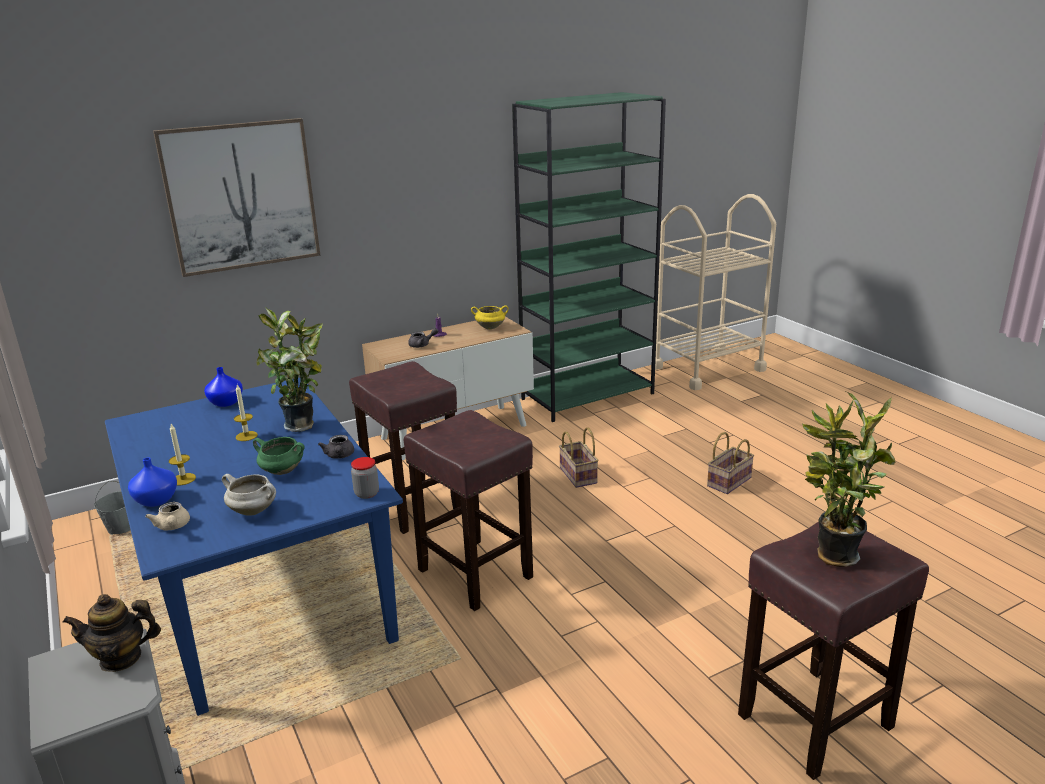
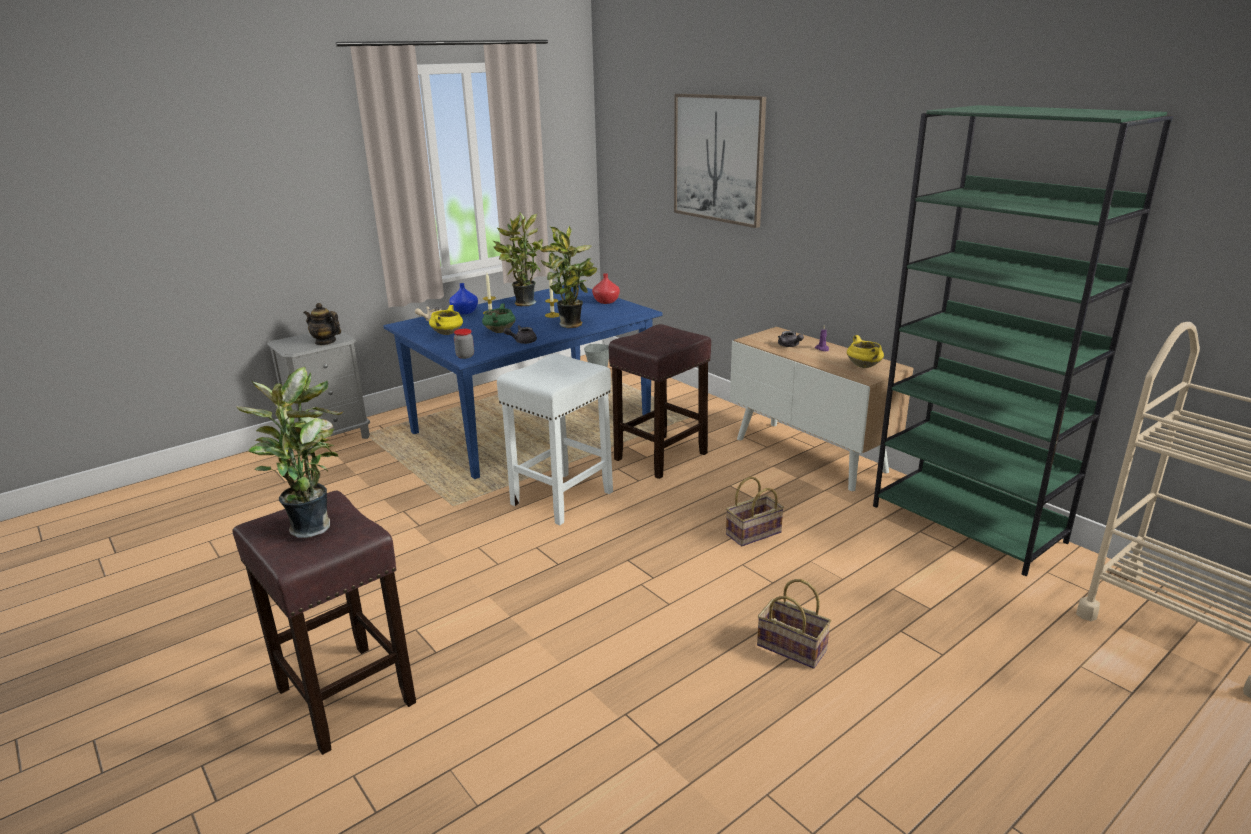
camera: 80 degrees right, 0 degrees up
teapot [62,594,161,672] -> teapot turned 45 degrees counterclockwise [304,303,341,345]
blue vase [204,367,243,407] -> red vase [592,273,620,304]
white cooking pot [222,474,276,516] -> yellow cooking pot [429,305,463,335]
brown stool [404,410,533,611] -> white stool [497,354,613,525]
none -> potted plant [493,213,543,306]

